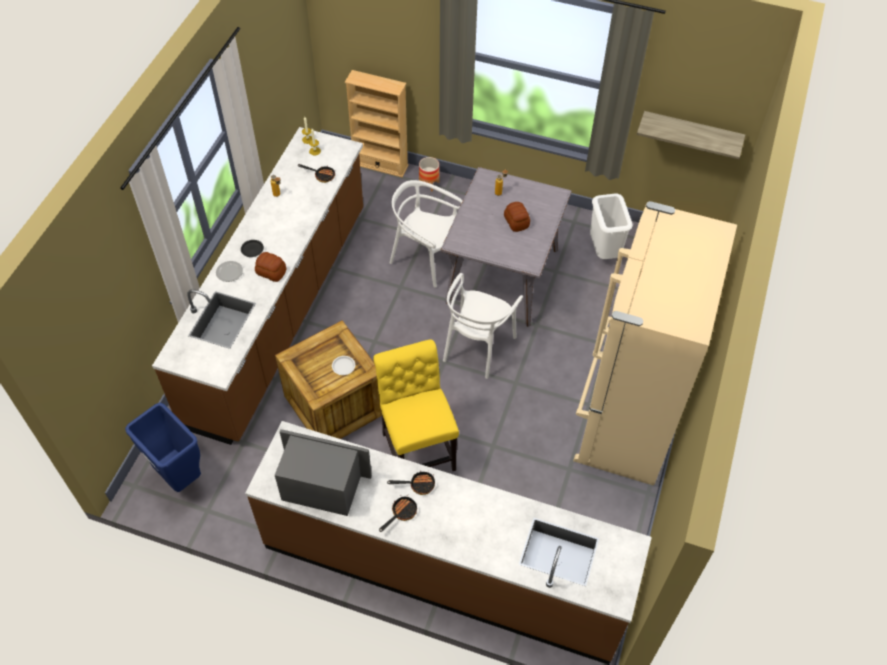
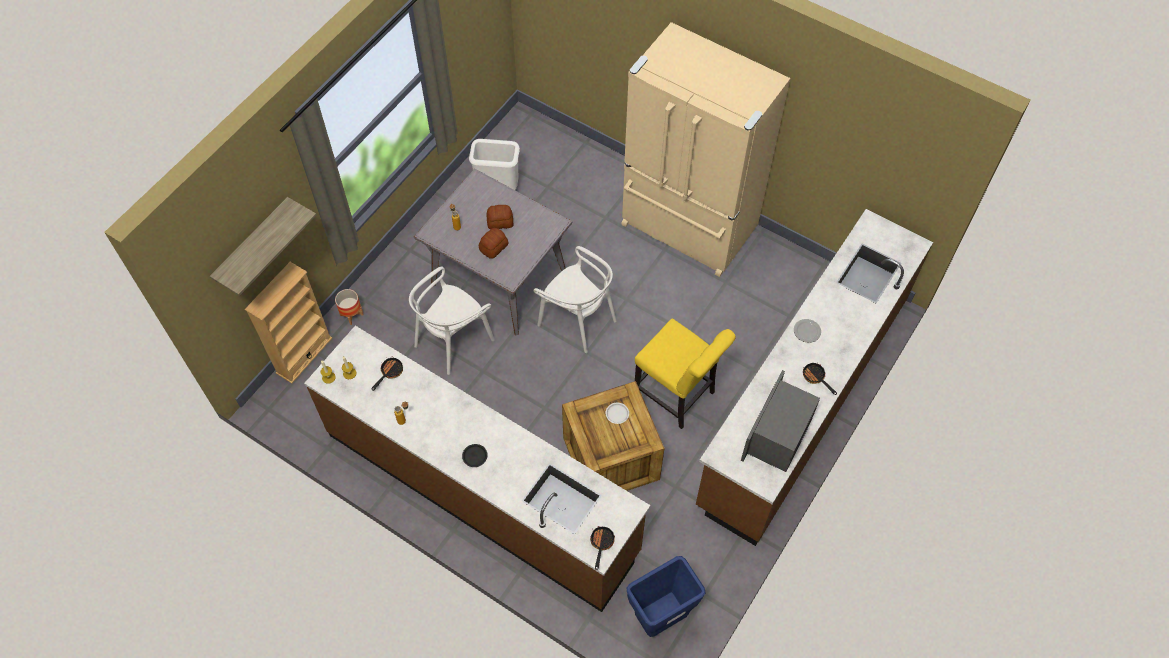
camera: 75 degrees left, 5 degrees up
plate [216,261,243,282] -> plate moved to [794,319,821,343]
bread [255,252,286,282] -> bread moved to [479,228,509,259]
yellow chair [373,339,459,471] -> yellow chair turned 135 degrees counterclockwise [635,318,736,429]
frying pan [387,472,435,495] -> frying pan moved to [590,524,615,570]
shelf [637,111,745,159] -> shelf moved to [210,197,317,296]

